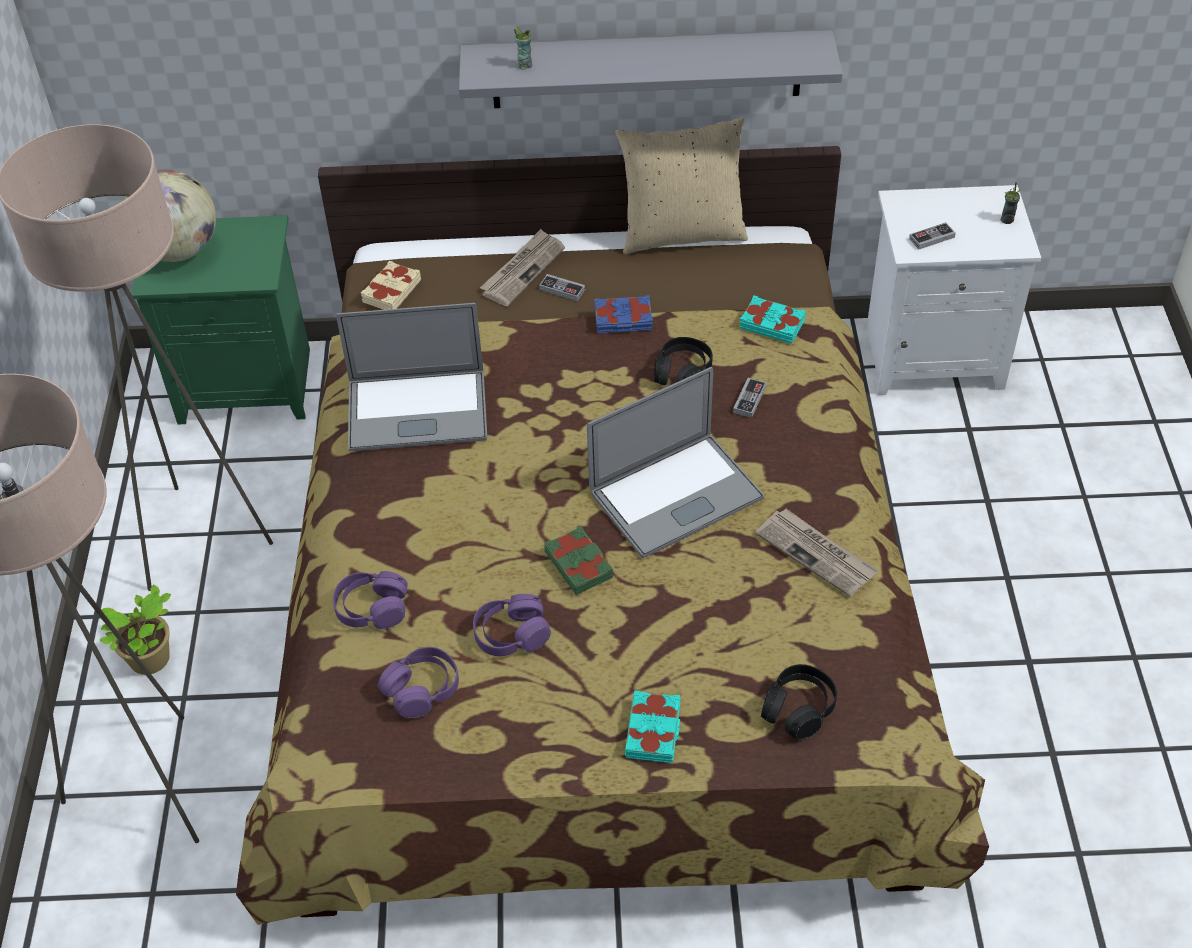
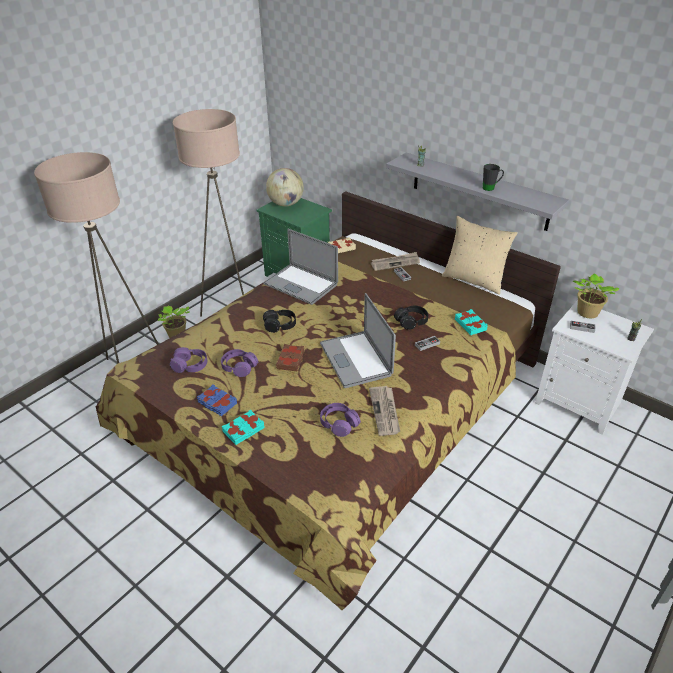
camera: 40 degrees right, 10 degrees down
purple headphones [333,571,408,629] -> purple headphones moved to [320,403,361,437]
green book [544,526,613,595] -> brown book [276,344,304,371]
laptop [587,367,764,558] -> laptop turned 60 degrees clockwise [320,293,396,388]
blue book [594,295,653,334] -> blue book moved to [197,385,237,416]
black headphones [761,664,837,739] -> black headphones moved to [263,310,296,333]
none -> black mug [483,164,504,191]
none -> potted plant [573,273,619,318]

